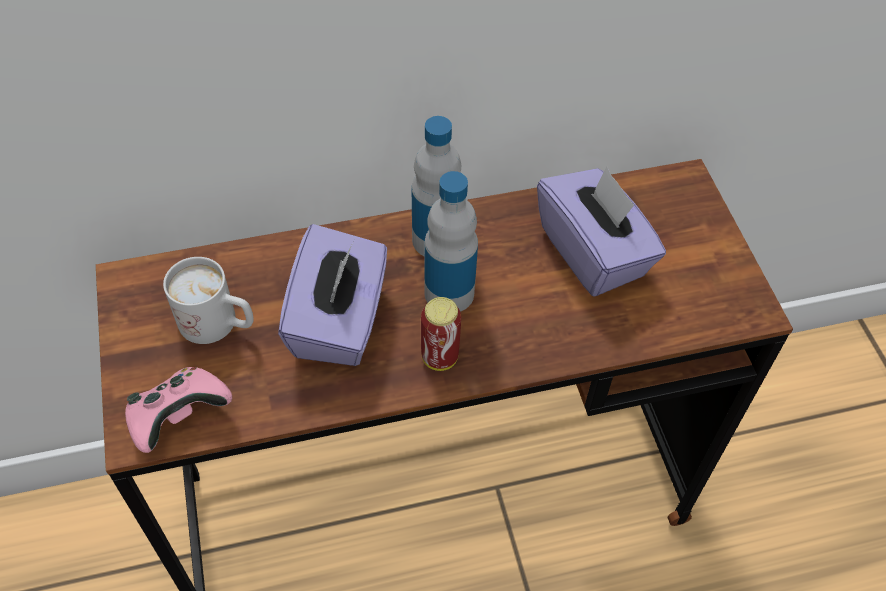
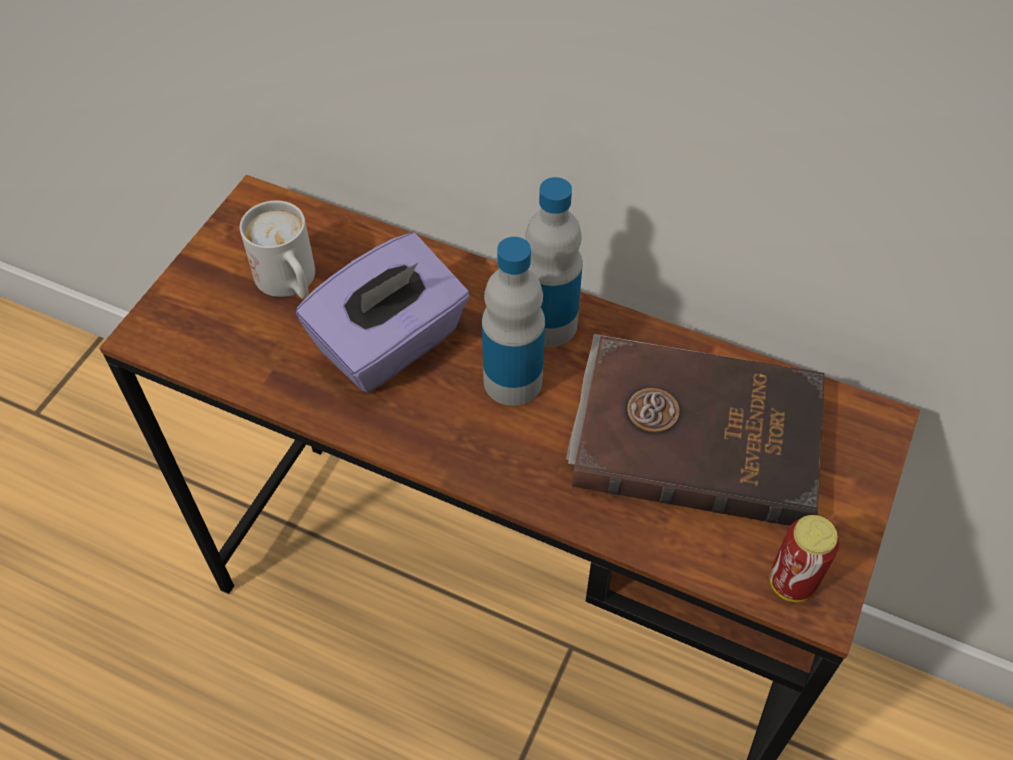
camera: 40 degrees right, 0 degrees up
pink game controller [125,367,232,453] -> none
can [421,297,461,371] -> can moved to [770,515,839,602]
purple tissue box [537,167,666,297] -> brown book [566,334,825,526]

